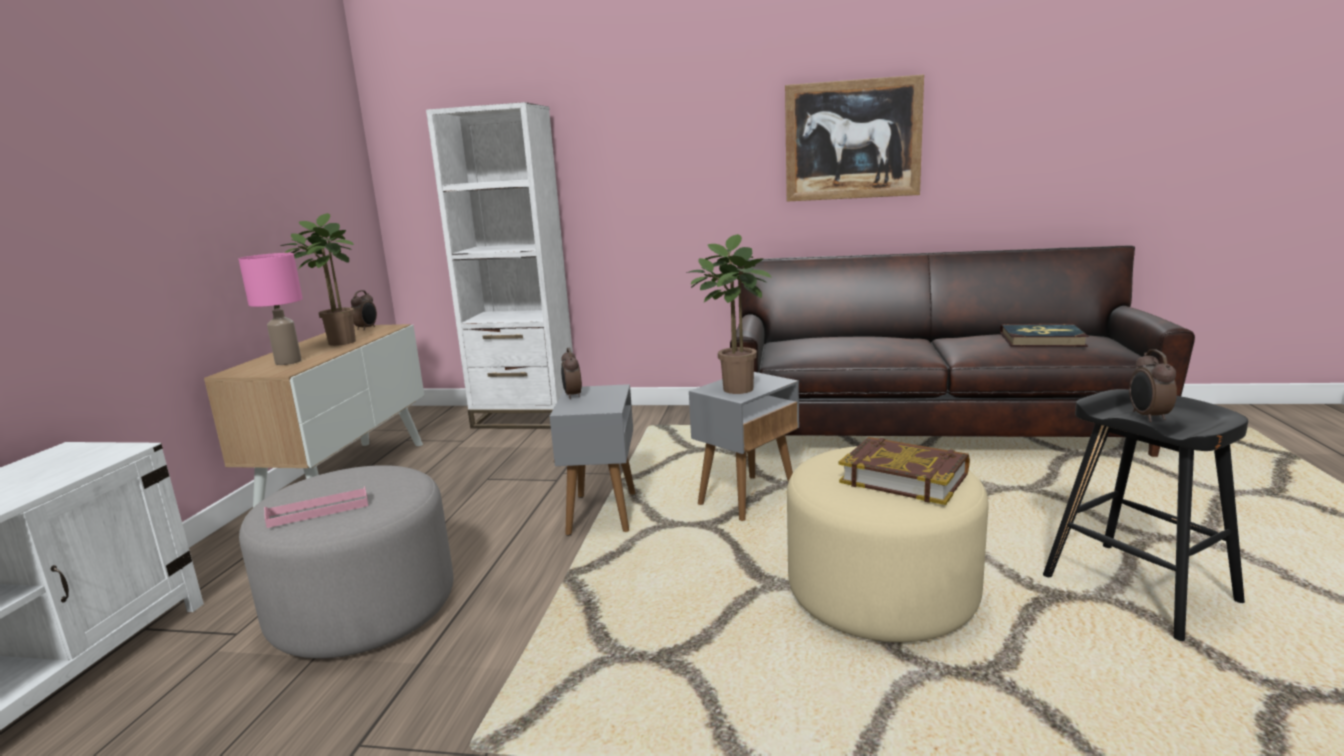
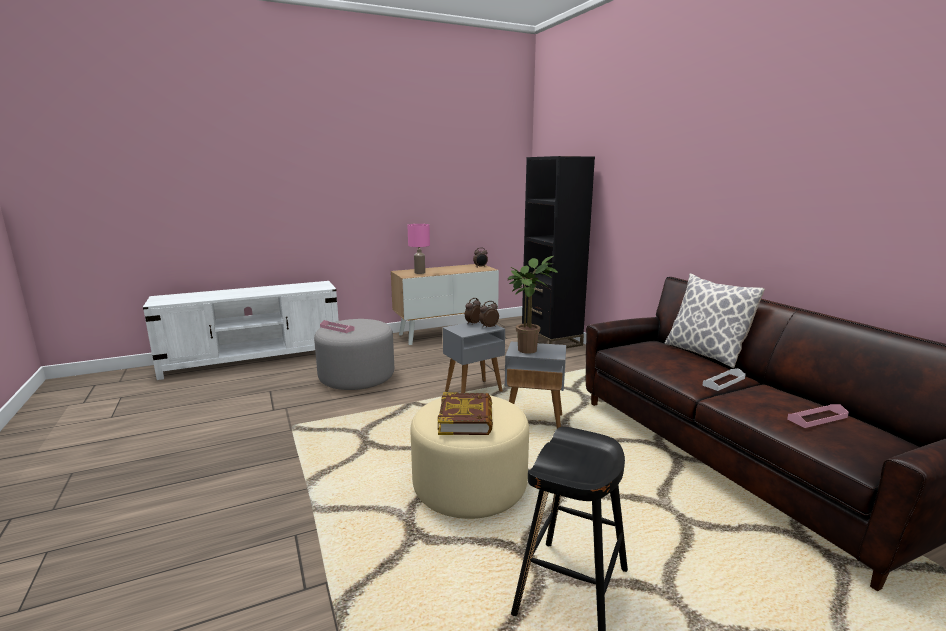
camera: 55 degrees right, 0 degrees up
potted plant [280,213,356,346] -> none
white bookcase [426,102,573,429] -> black bookcase [522,156,595,348]
picture [785,75,924,202] -> none
book [1000,324,1089,347] -> pink tray [787,404,849,428]
alarm clock [1129,349,1177,422] -> alarm clock moved to [479,301,499,327]
none -> pillow [665,273,765,368]
none -> white tray [702,368,746,391]

